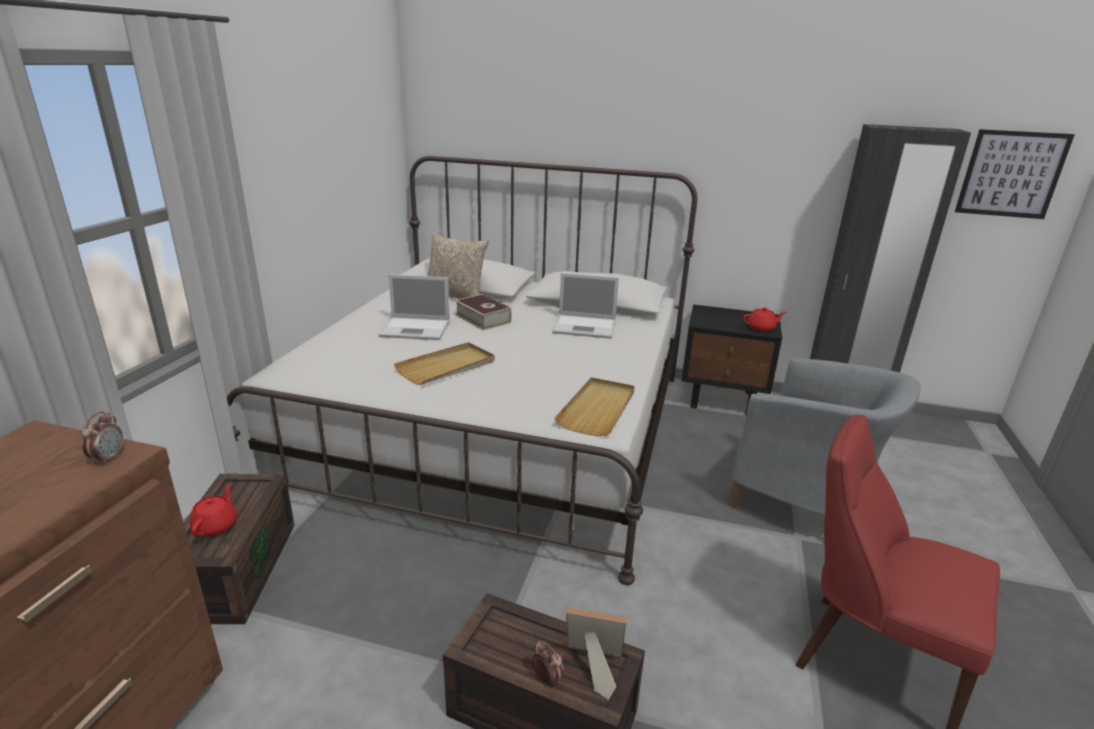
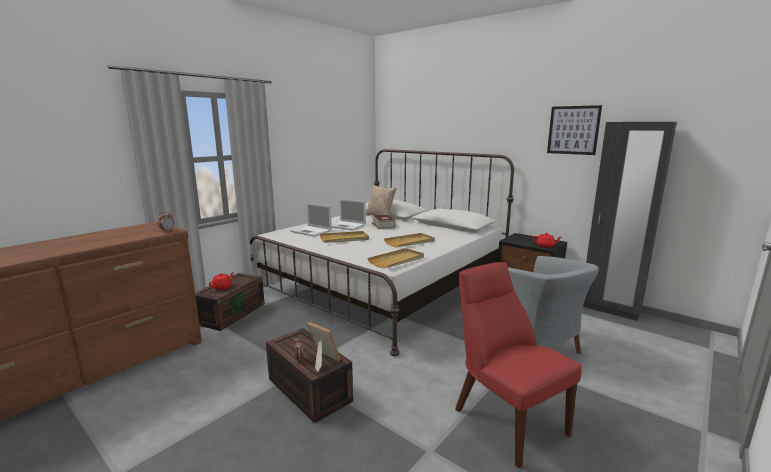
camera: 25 degrees right, 10 degrees down
laptop [552,273,619,339] -> laptop moved to [291,203,332,237]
picture [955,129,1075,219] -> picture moved to [547,105,602,155]
none -> beige tray [384,233,435,248]

